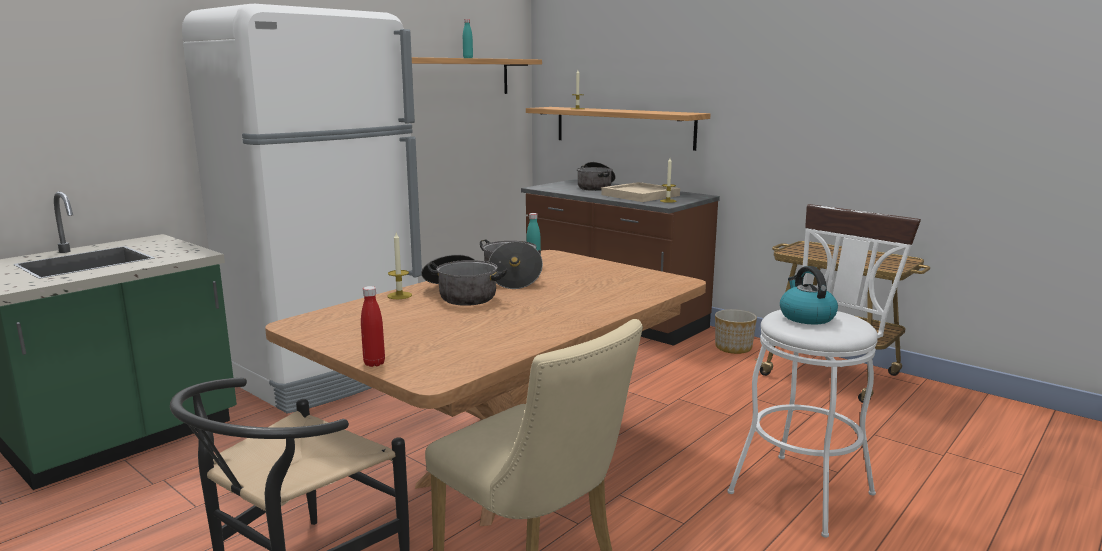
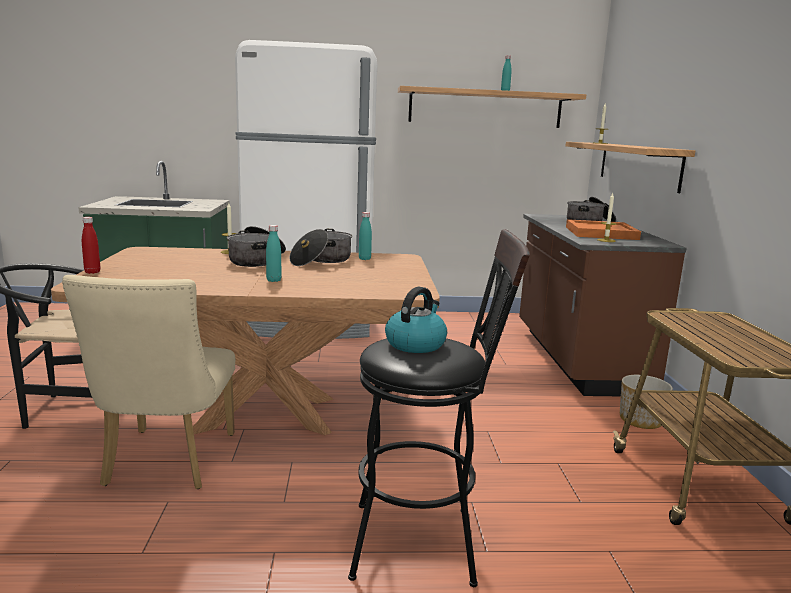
camera: 45 degrees right, 0 degrees up
beige tray [601,182,680,202] -> orange tray [566,219,641,240]
white stool [727,204,921,538] -> black stool [348,229,530,587]
none -> turquoise bottle [266,225,282,282]

